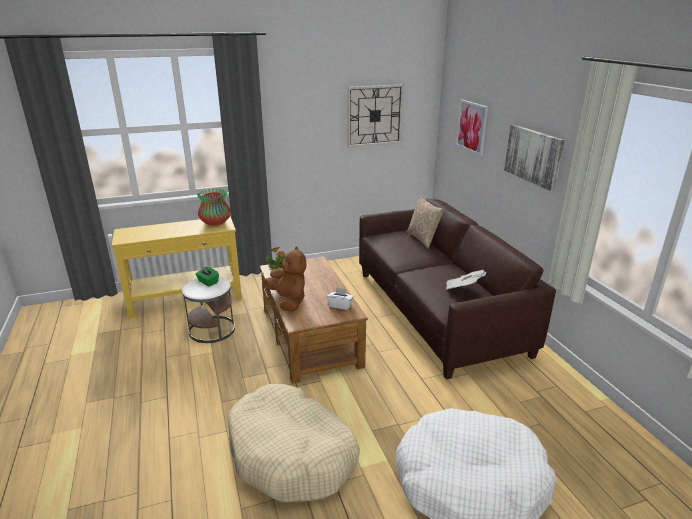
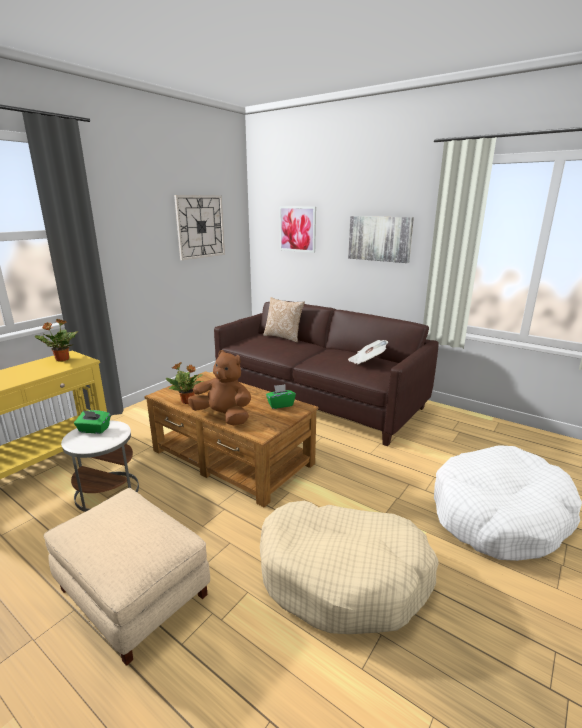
camera: 35 degrees left, 5 degrees down
vase [197,189,231,226] -> potted plant [35,319,78,361]
white tissue box [327,287,354,310] -> green tissue box [266,384,296,409]
none -> beige ottoman [44,488,210,666]

